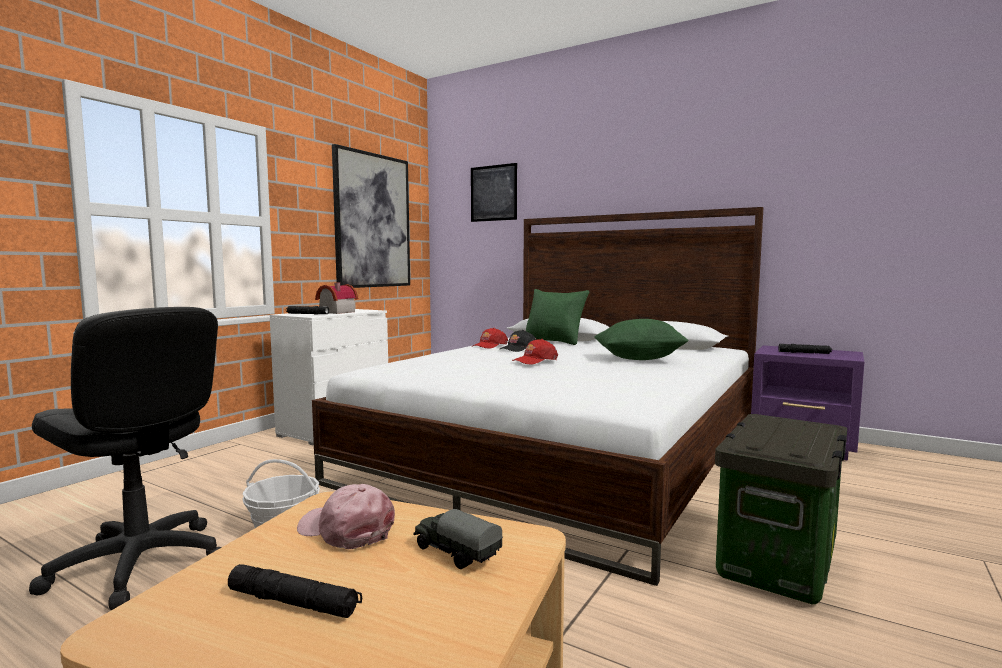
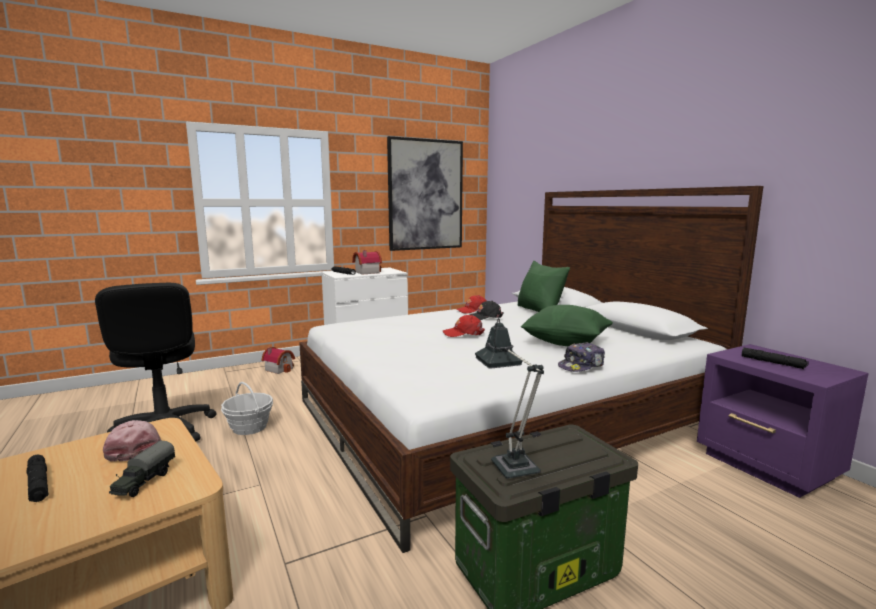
camera: 30 degrees right, 5 degrees up
toy truck [413,509,503,569] -> toy truck turned 150 degrees counterclockwise [109,441,175,497]
picture [471,163,517,222] -> none
none -> toy house [262,347,295,374]
none -> table lamp [475,318,544,479]
none -> cap [558,342,605,372]

